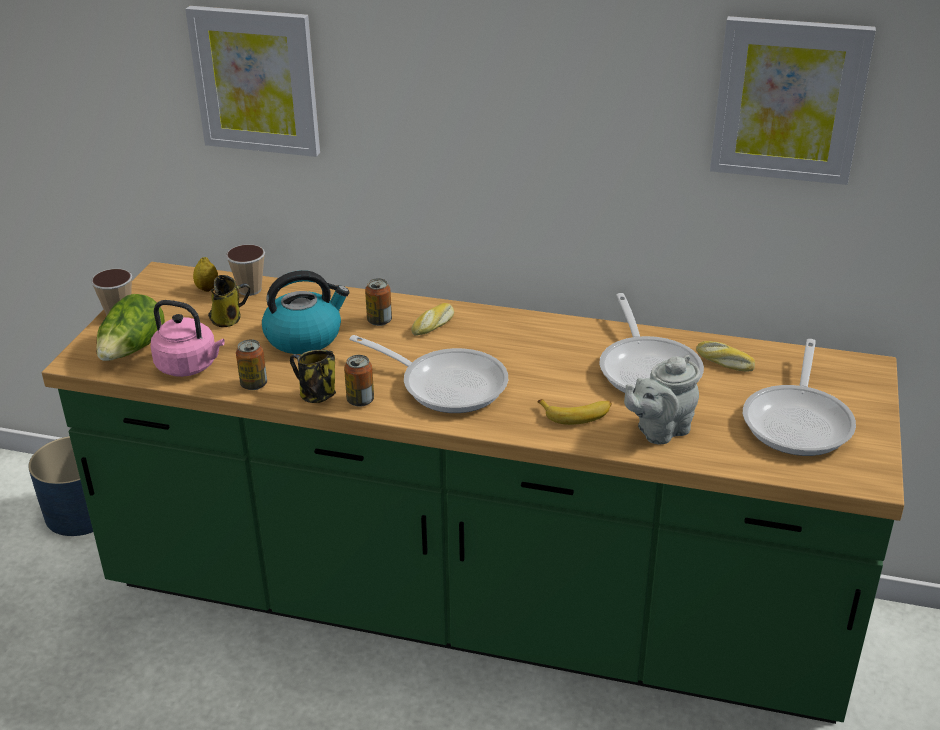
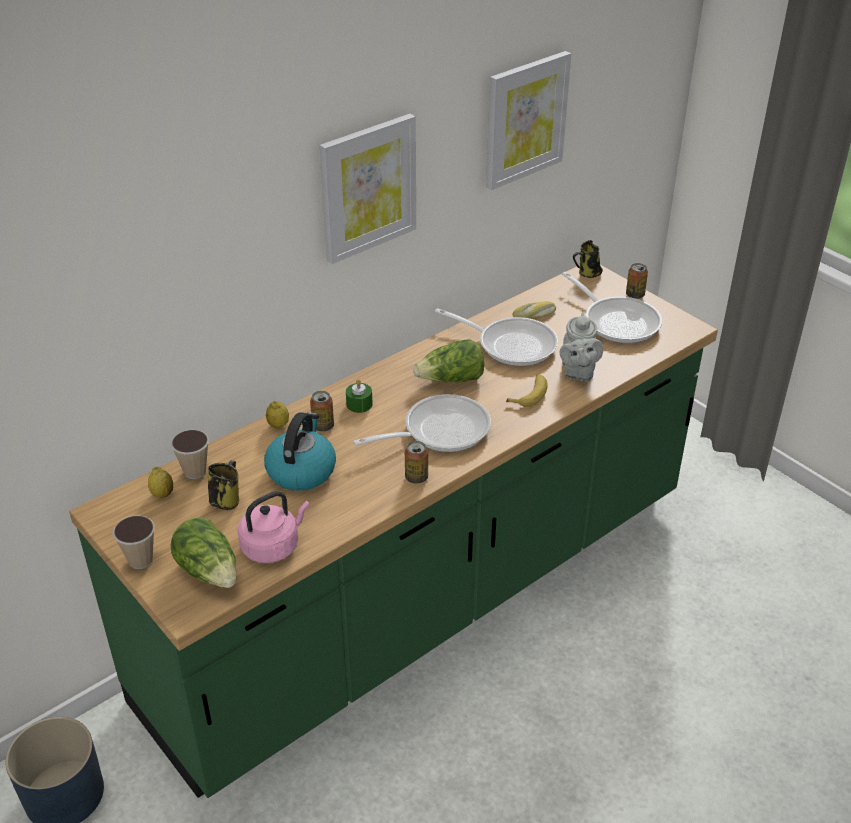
camera: 55 degrees left, 5 degrees up
picture [185,6,320,157] -> picture moved to [319,114,416,264]
can [236,339,267,390] -> can moved to [626,263,648,299]
mug [290,350,336,403] -> mug moved to [573,240,603,278]
bread [411,303,454,336] -> green candle [346,379,373,413]
none -> lemon [266,401,289,428]
none -> lettuce [413,339,484,383]

